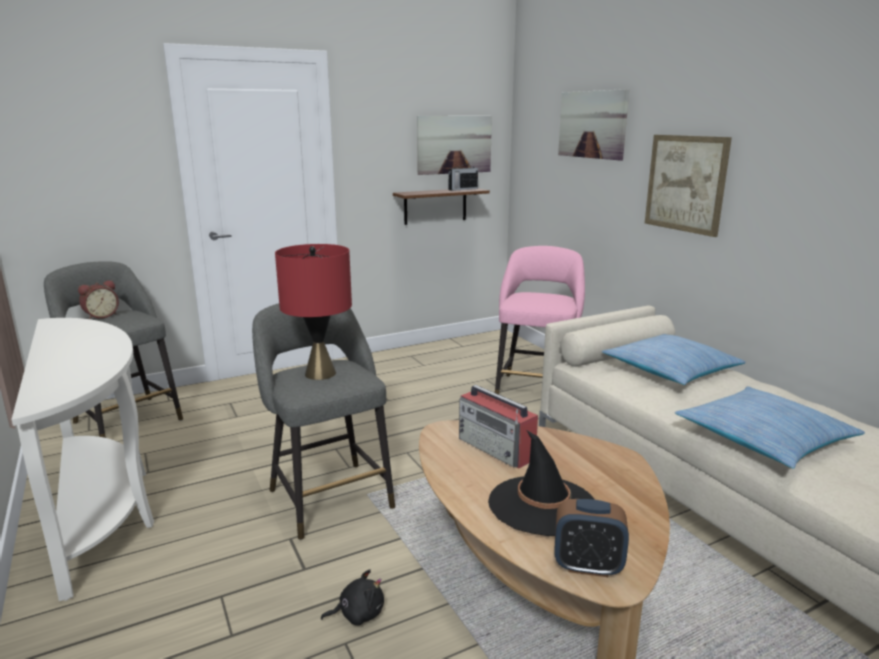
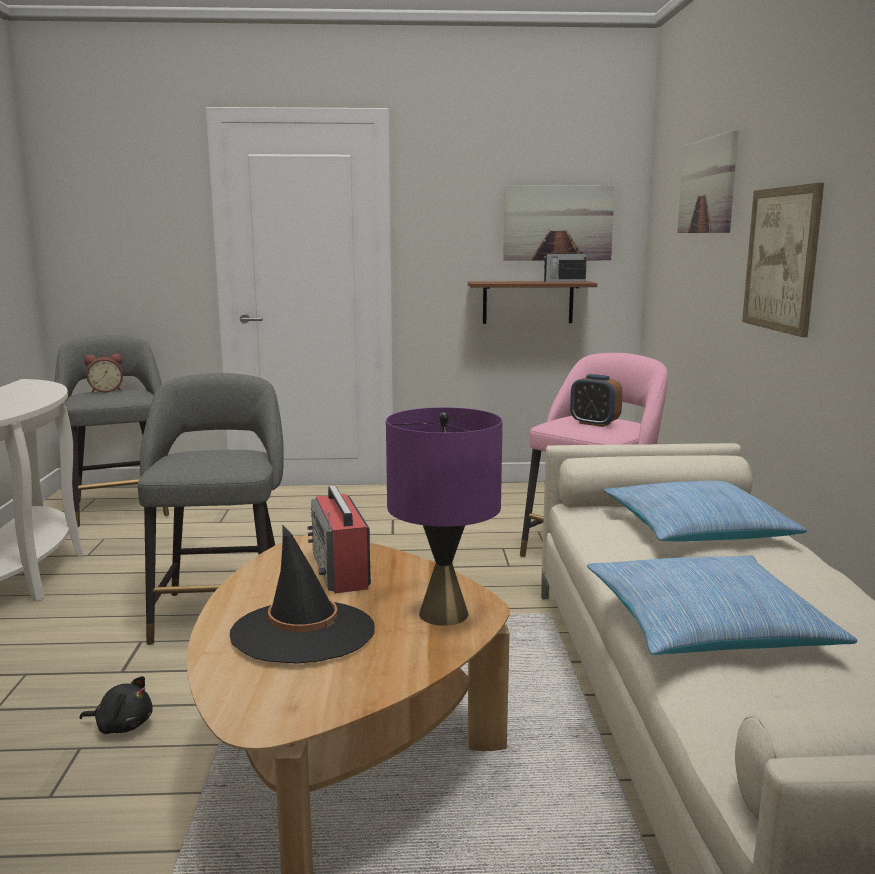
camera: 25 degrees right, 5 degrees down
red table lamp [275,244,352,380] -> none
alarm clock [554,499,629,577] -> alarm clock moved to [570,374,623,427]
none -> purple table lamp [386,407,503,626]

